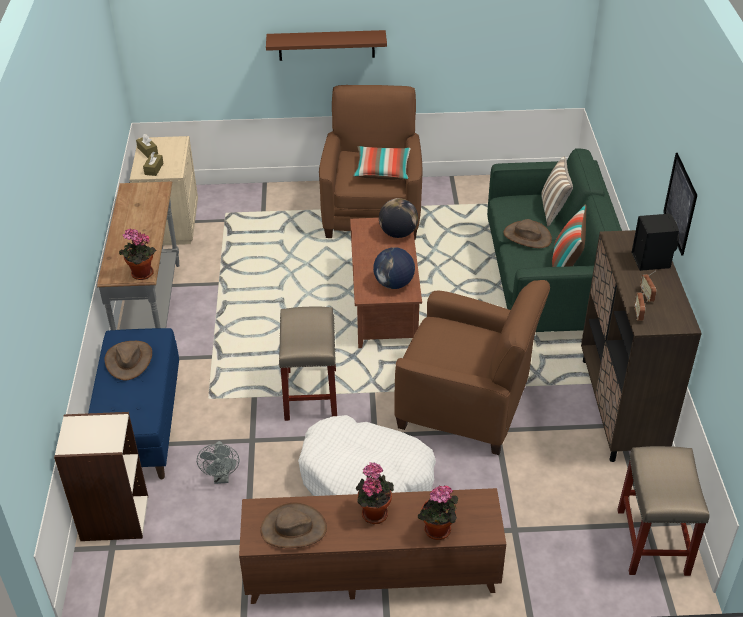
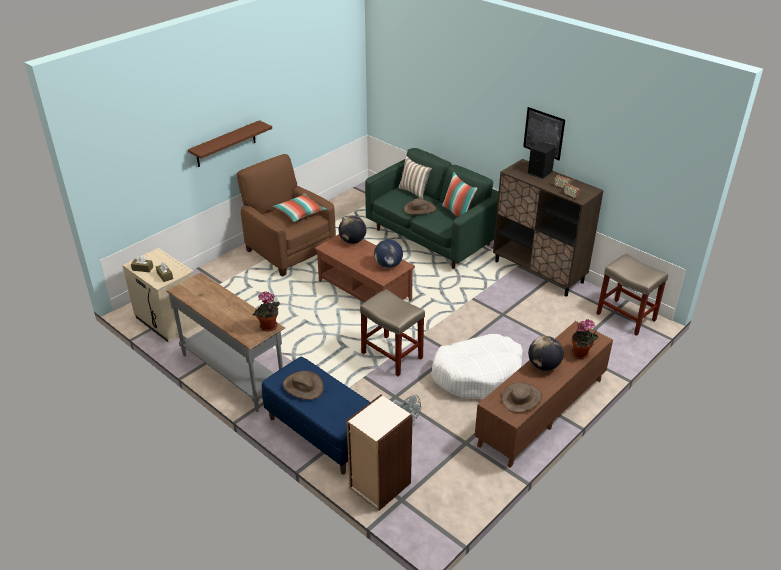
camera: 45 degrees left, 5 degrees down
potted plant [356,462,394,524] -> globe [528,336,564,371]
brown armchair [394,280,550,455] -> none

